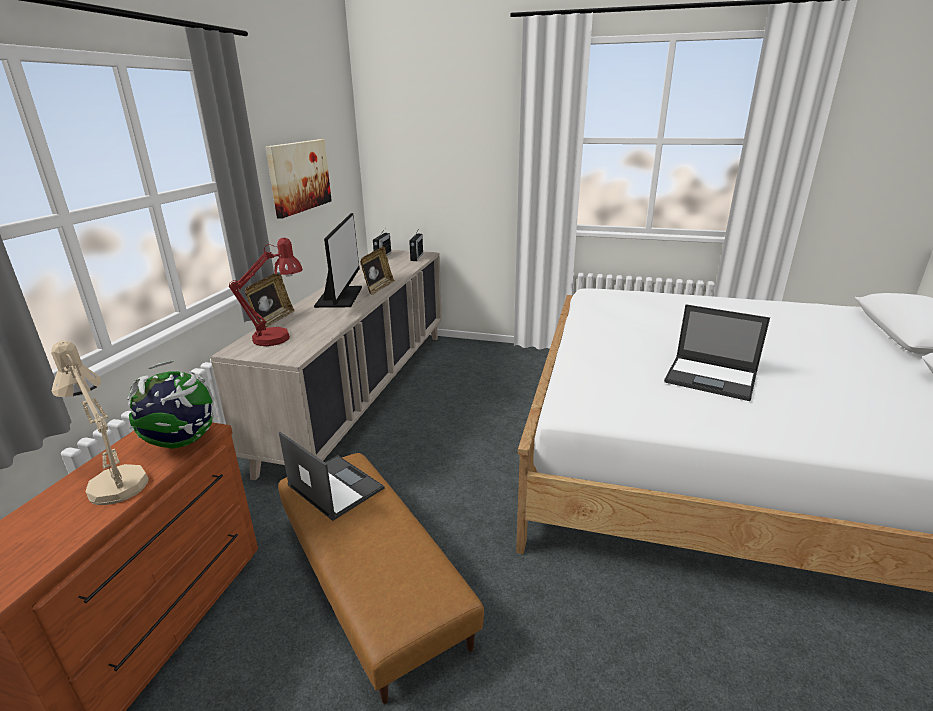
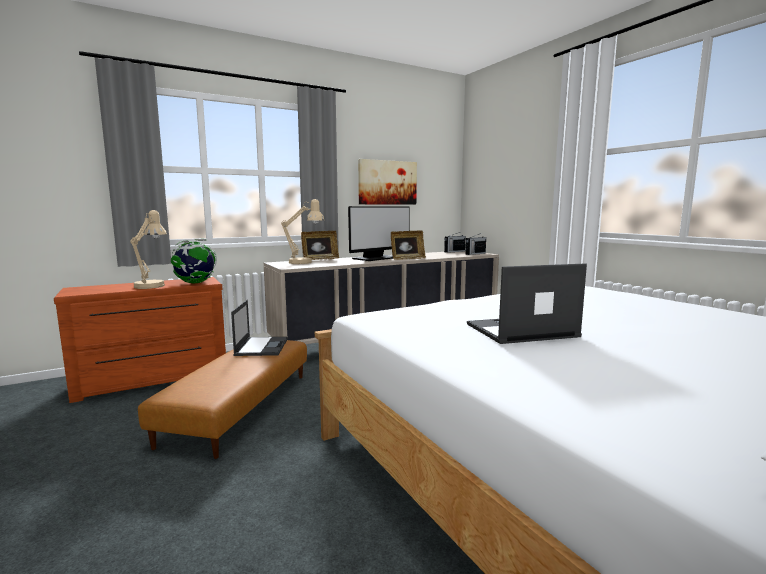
camera: 45 degrees right, 15 degrees down
red table lamp [229,238,303,346] -> beige table lamp [281,199,324,264]
laptop [664,304,770,401] -> laptop turned 90 degrees clockwise [467,263,587,344]

